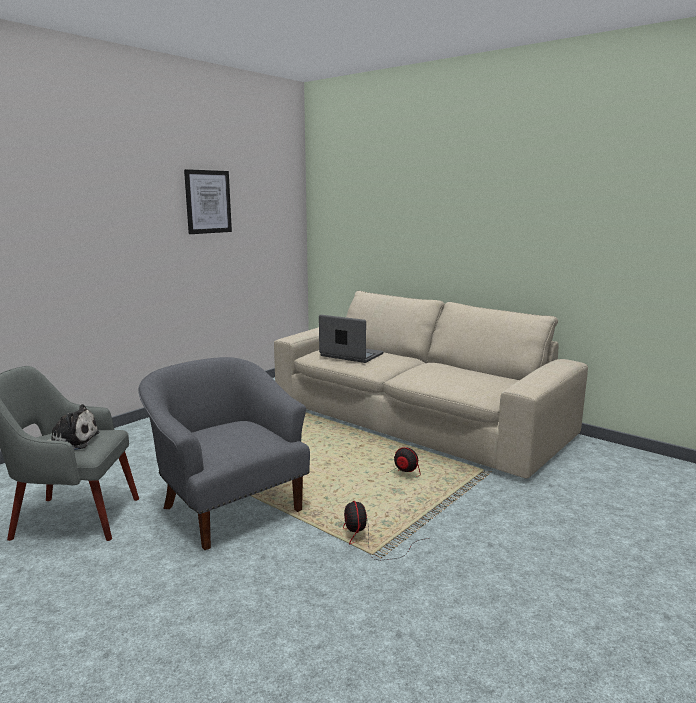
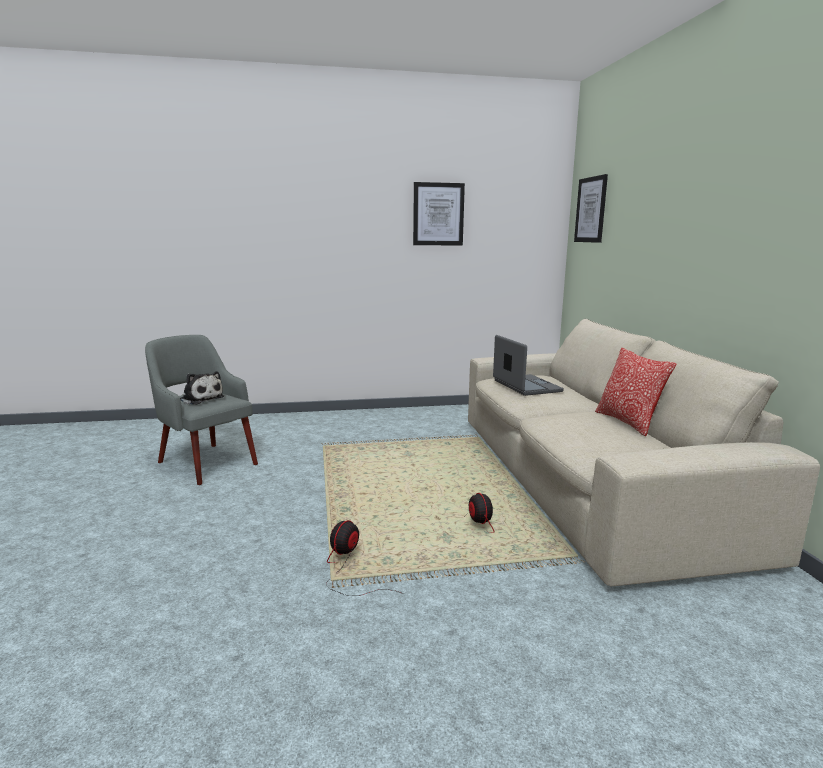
camera: 40 degrees right, 0 degrees up
grey armchair [138,357,310,550] -> none
none -> picture [574,174,608,243]
none -> pillow [595,348,676,436]

